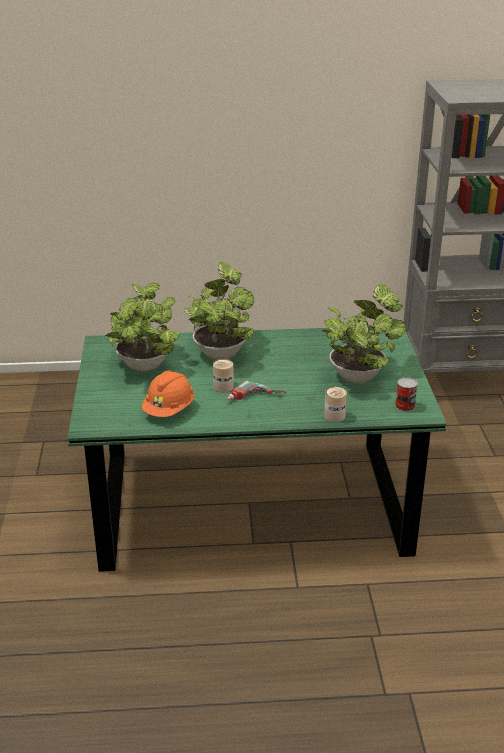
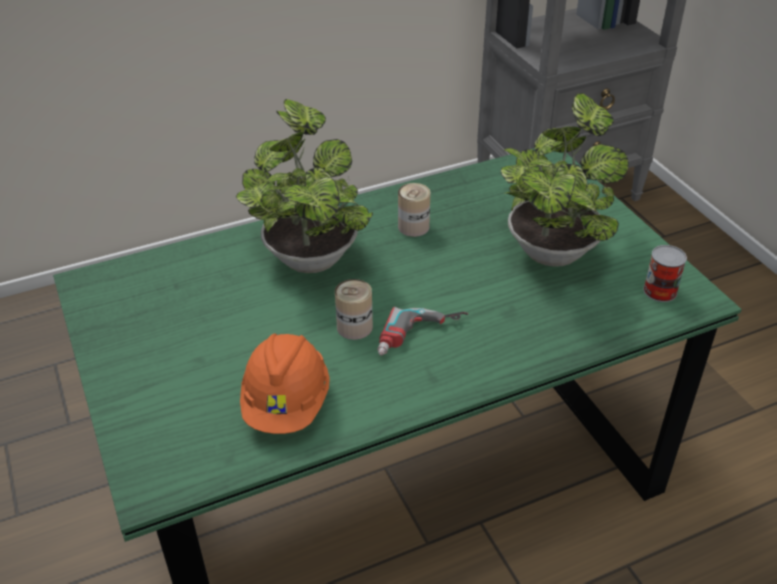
camera: 20 degrees left, 10 degrees up
potted plant [105,283,180,371] -> none
can [324,387,347,422] -> can moved to [398,183,430,237]

